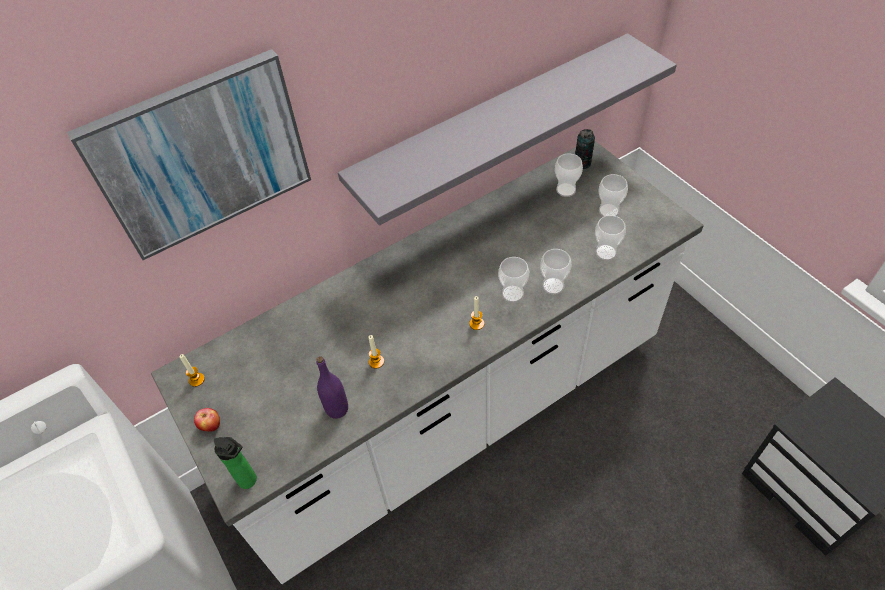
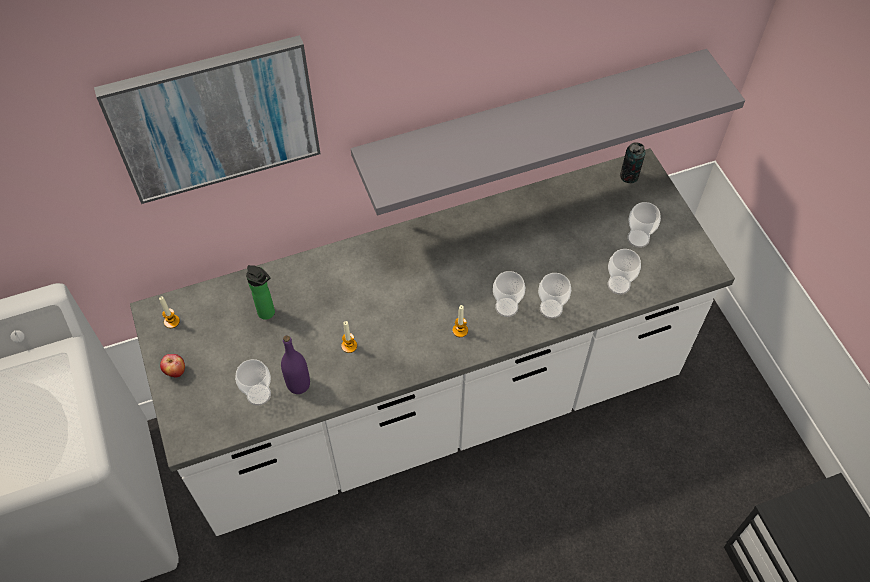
camera: 10 degrees right, 5 degrees up
bottle [214,437,257,489] -> bottle moved to [246,265,275,320]
cup [555,154,583,197] -> cup moved to [235,359,271,406]

